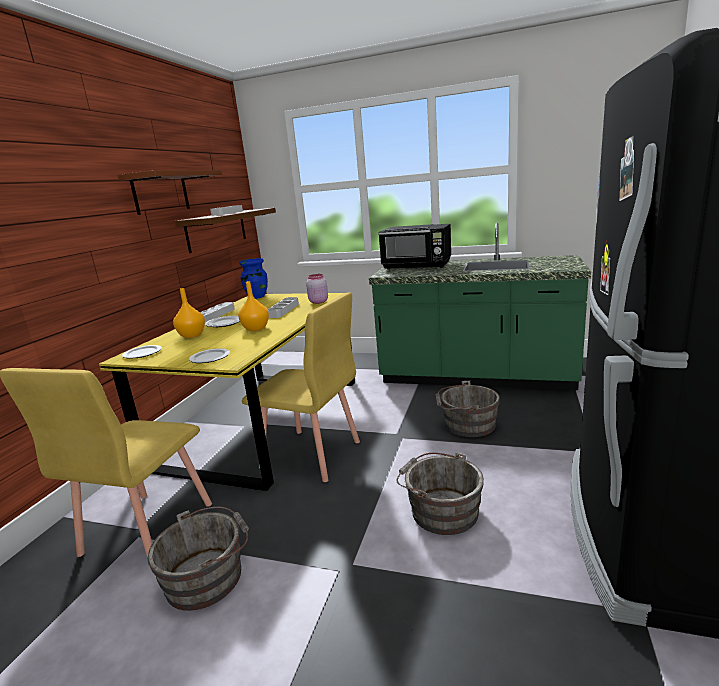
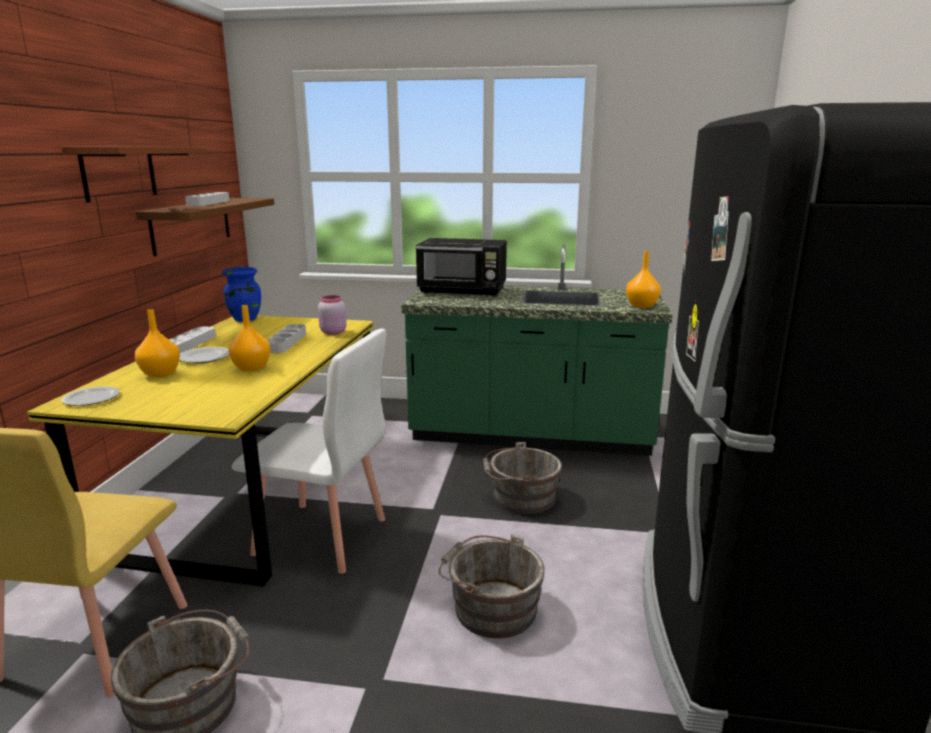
camera: 10 degrees left, 0 degrees up
plate [189,348,230,363] -> none
yellow chair [242,292,360,482] -> white chair [232,329,386,574]
none -> orange vase [626,251,661,308]

